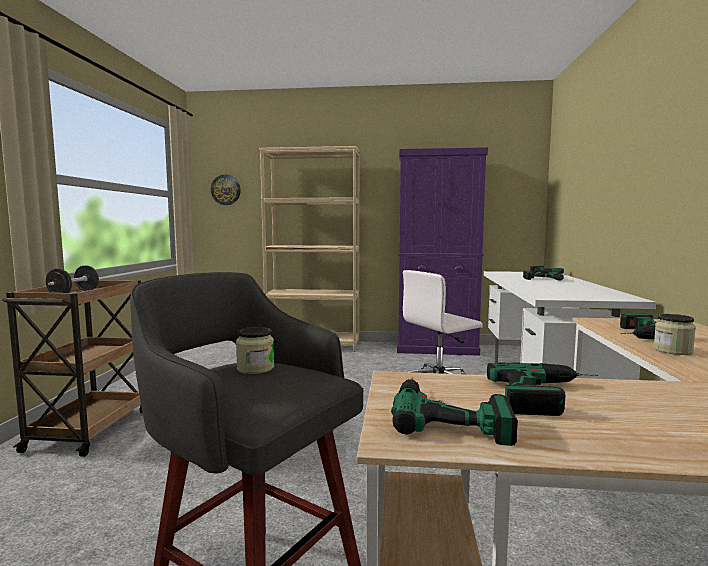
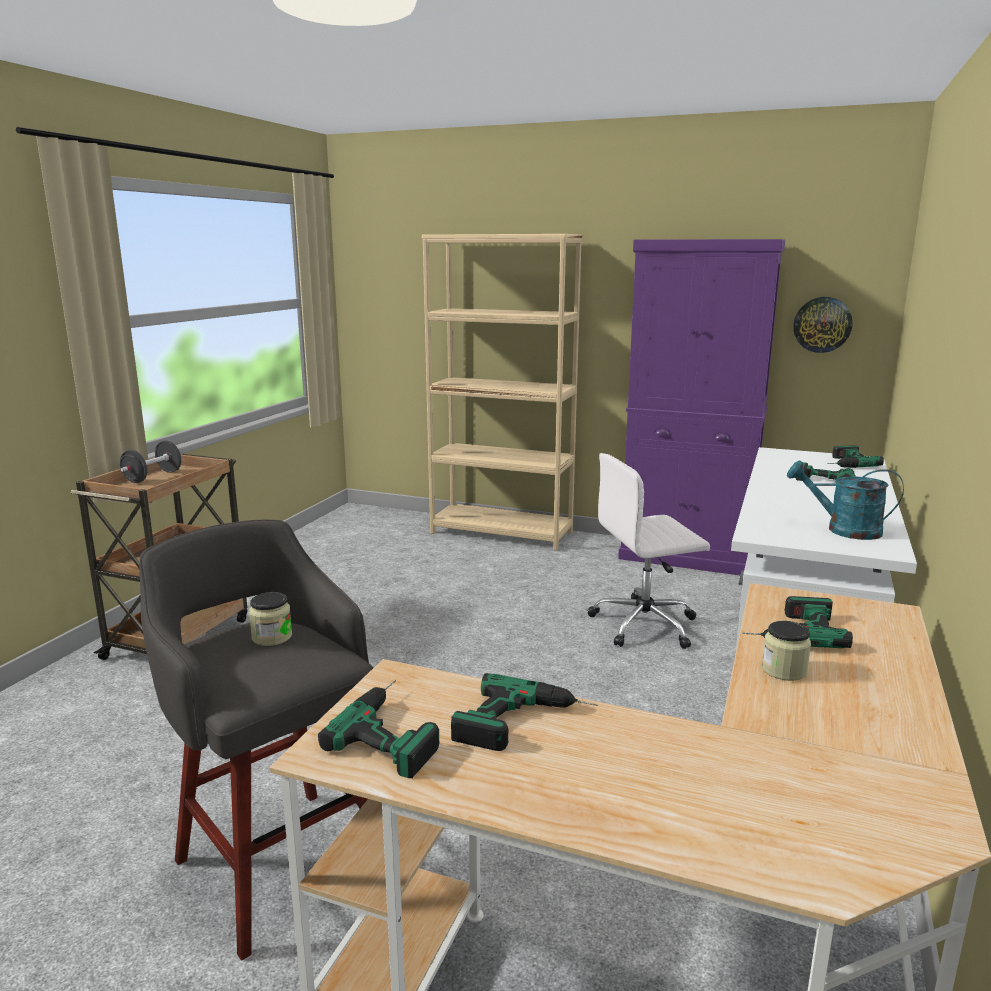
camera: 15 degrees right, 10 degrees up
wall clock [211,175,240,205] -> wall clock moved to [793,297,853,353]
none -> turquoise watering can [787,461,904,540]

